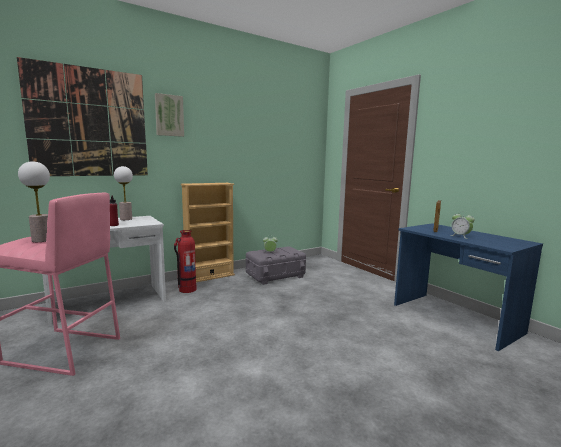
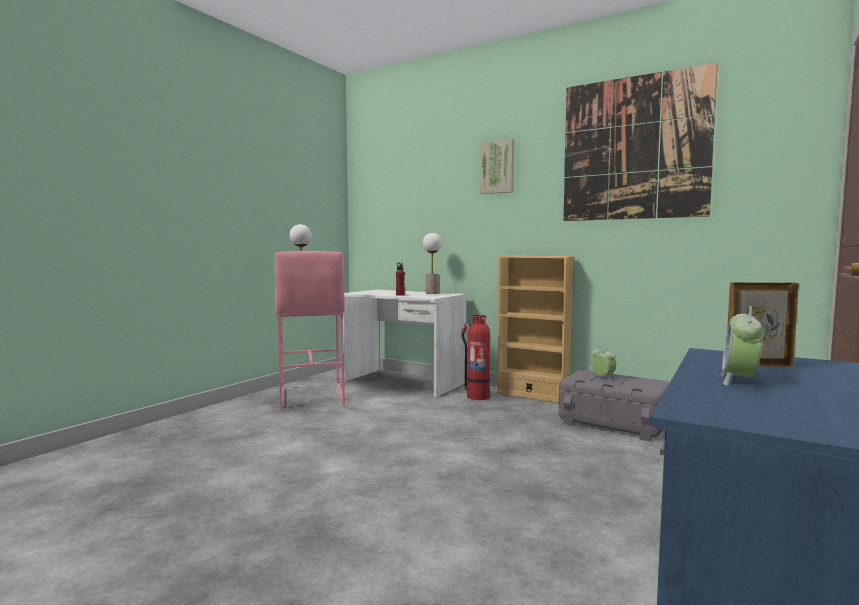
camera: 65 degrees right, 5 degrees down
picture [17,57,148,176] -> picture moved to [563,63,718,221]

